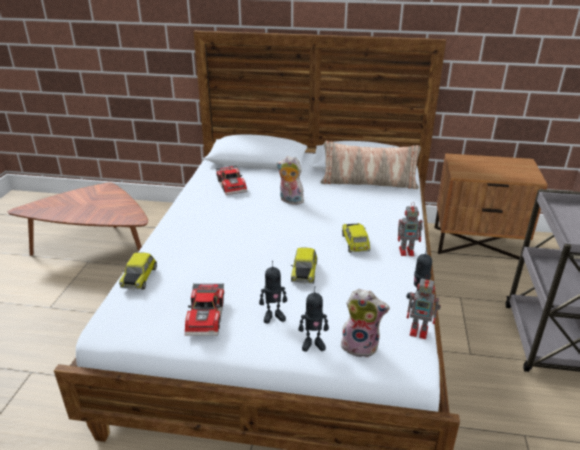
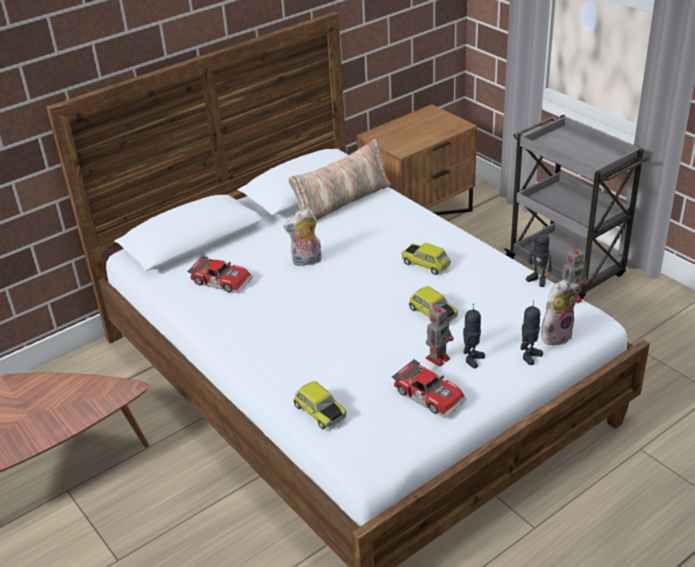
camera: 45 degrees left, 5 degrees up
toy robot [398,202,423,256] -> toy robot moved to [426,303,454,367]

